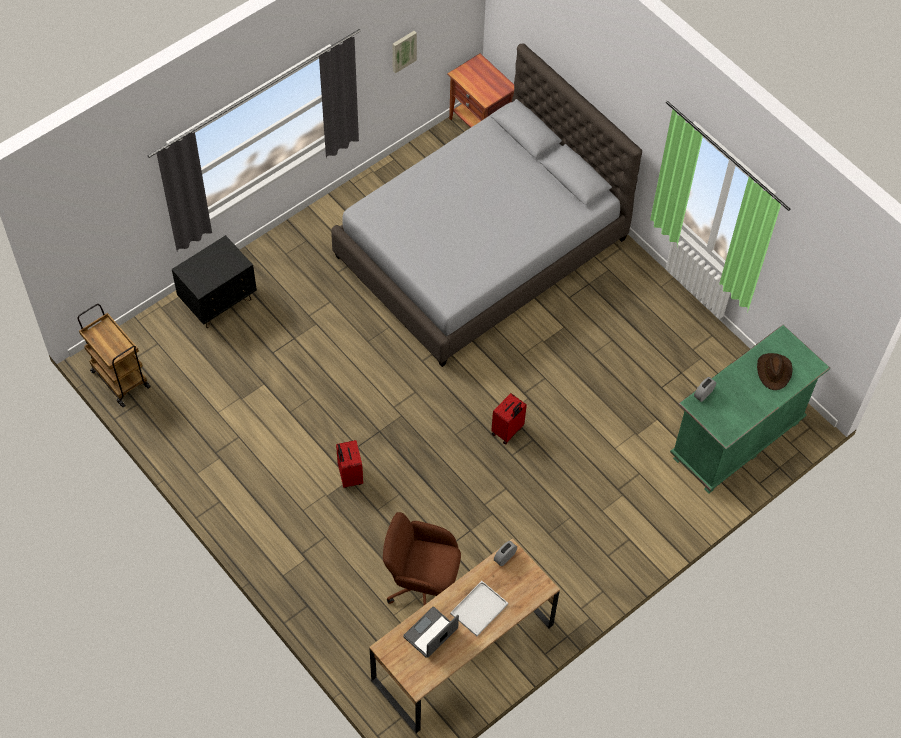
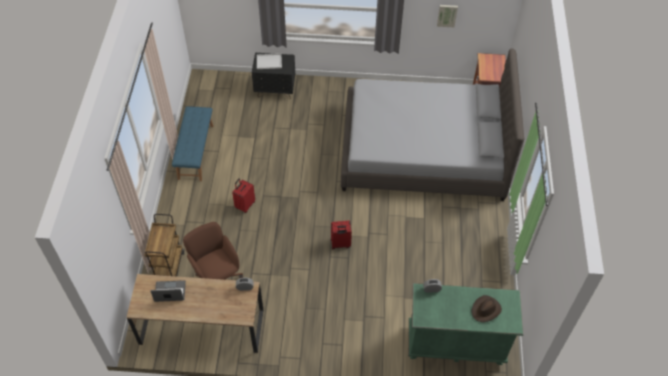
camera: 45 degrees right, 5 degrees down
brown cart [78,304,151,408] -> brown cart moved to [144,214,184,277]
white tray [450,581,508,636] -> white tray moved to [257,53,282,69]
none -> blue bench [172,106,213,181]

